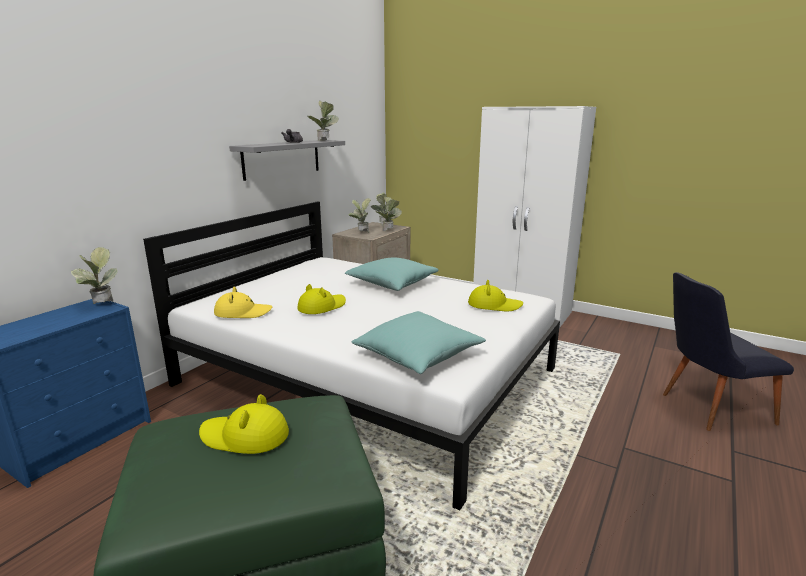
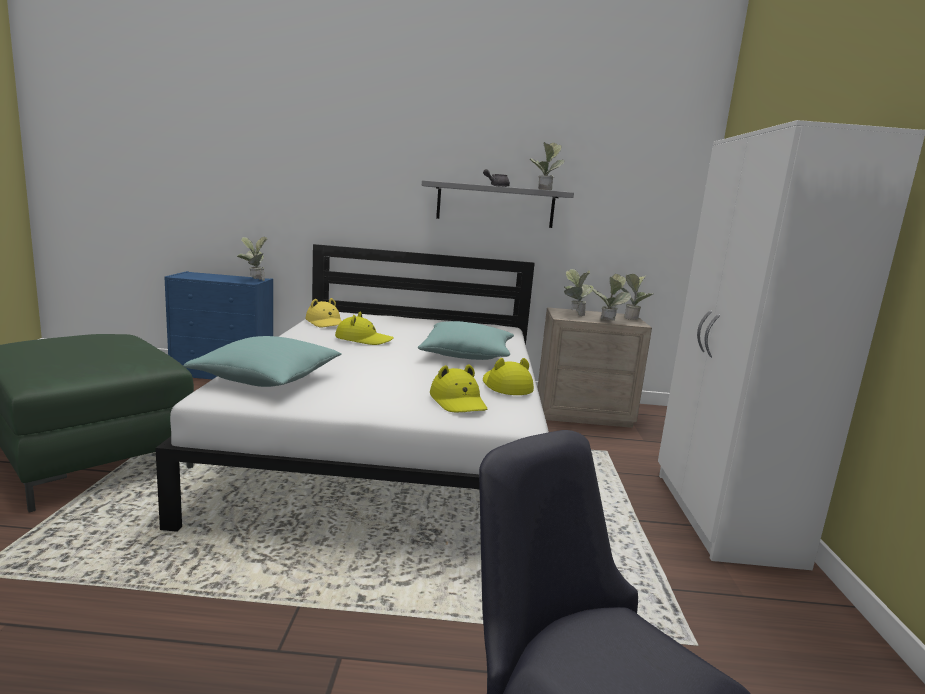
camera: 60 degrees right, 5 degrees down
yellow hat [199,394,289,454] -> yellow hat moved to [483,358,534,395]

